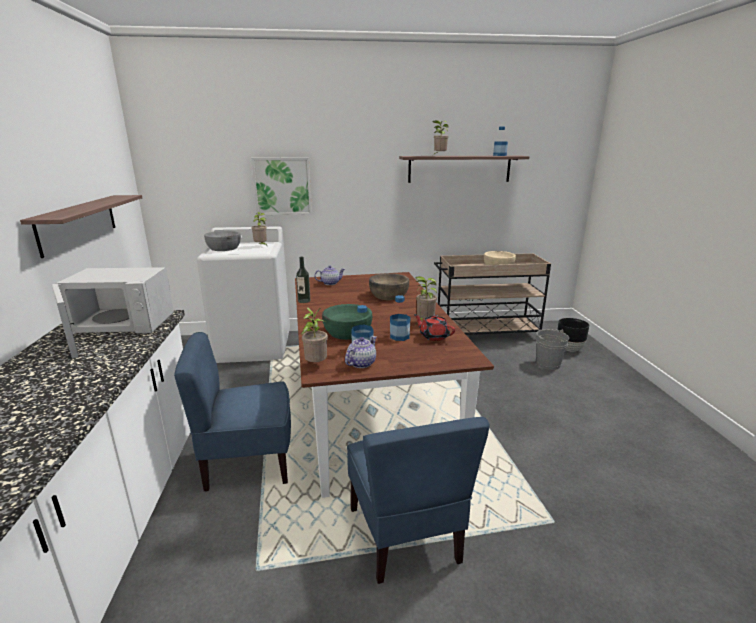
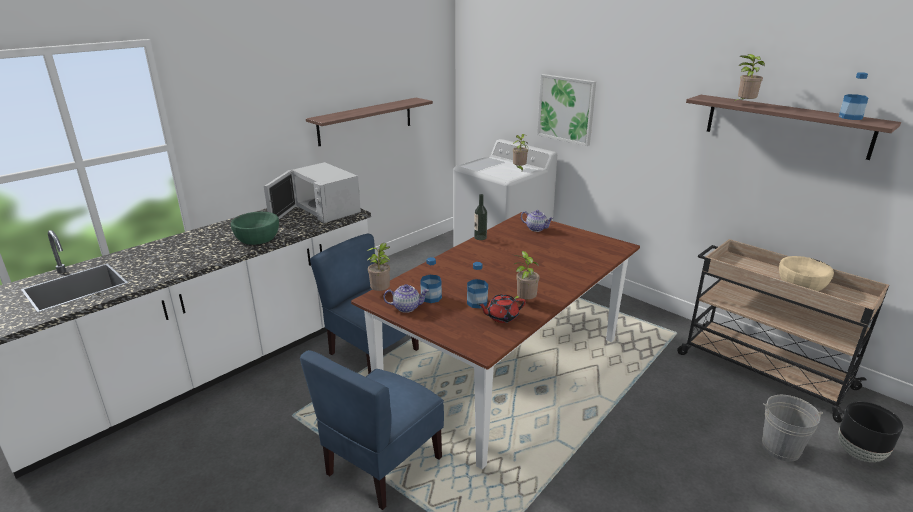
camera: 50 degrees right, 5 degrees up
grey bowl [204,230,241,251] -> none
green bowl [322,304,372,340] -> green bowl moved to [231,212,279,245]
brown bowl [369,273,409,300] -> none
red teapot [414,314,455,341] -> red teapot turned 105 degrees counterclockwise [477,294,526,323]

